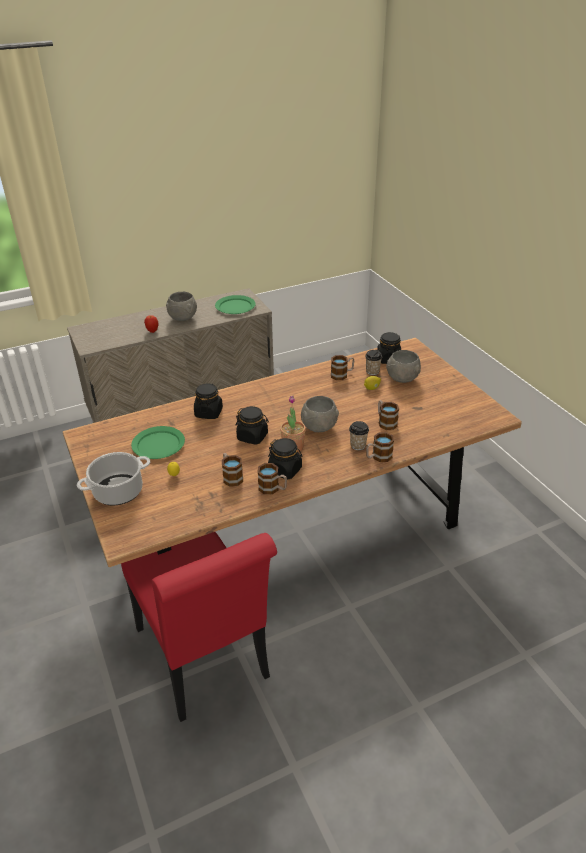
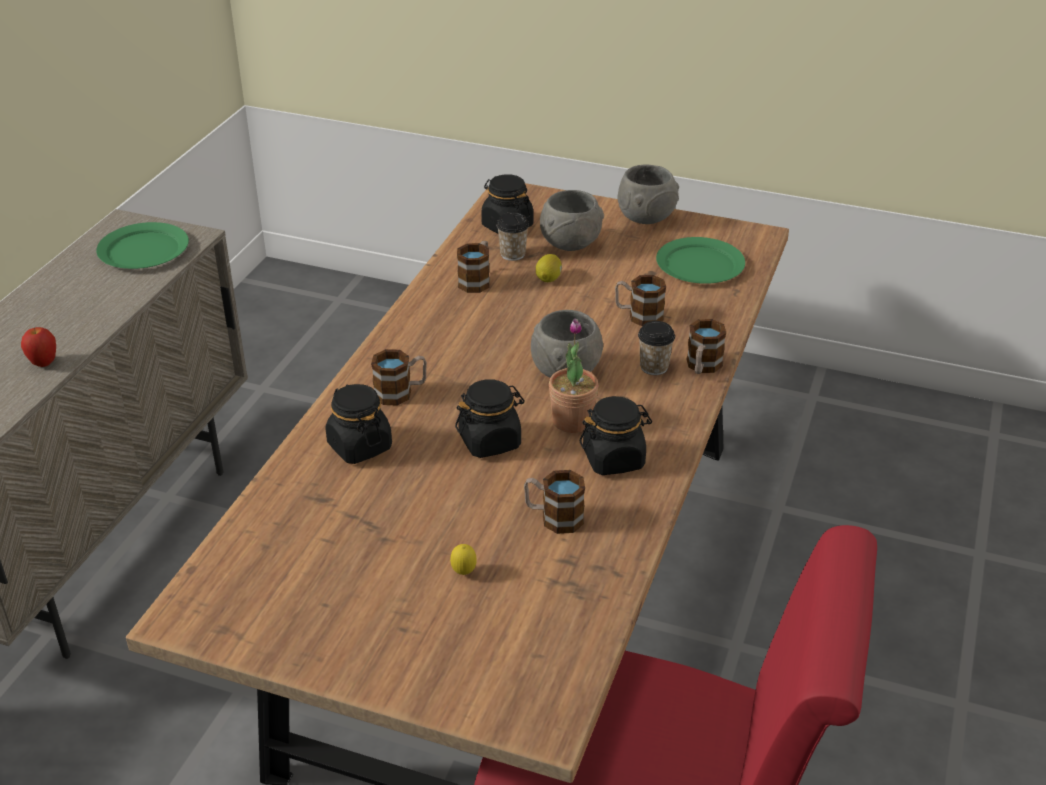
camera: 45 degrees left, 0 degrees up
cooking pot [77,452,150,505] -> none
green plate [131,426,185,459] -> green plate moved to [656,237,745,284]
grey bowl [166,292,197,321] -> grey bowl moved to [618,164,679,224]
mug [258,463,287,495] -> mug moved to [371,349,427,406]

